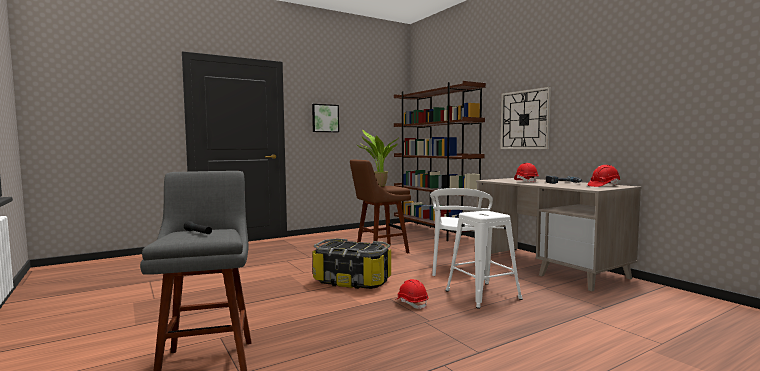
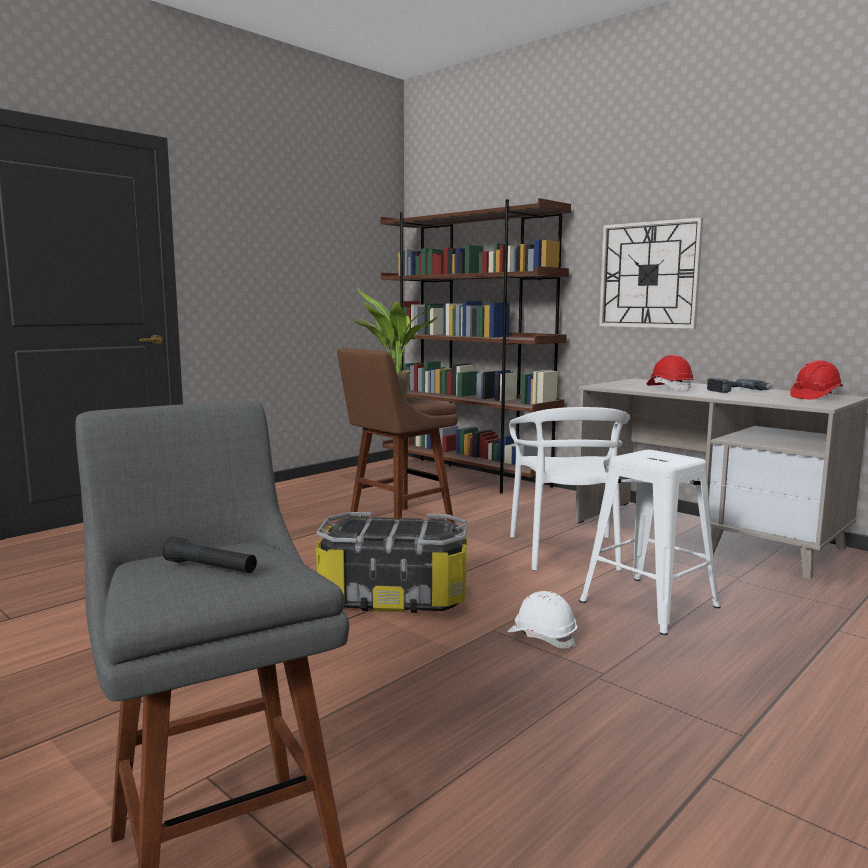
camera: 15 degrees left, 5 degrees up
picture [312,104,339,132] -> none
red hard hat [395,279,428,309] -> white hard hat [507,591,578,648]

